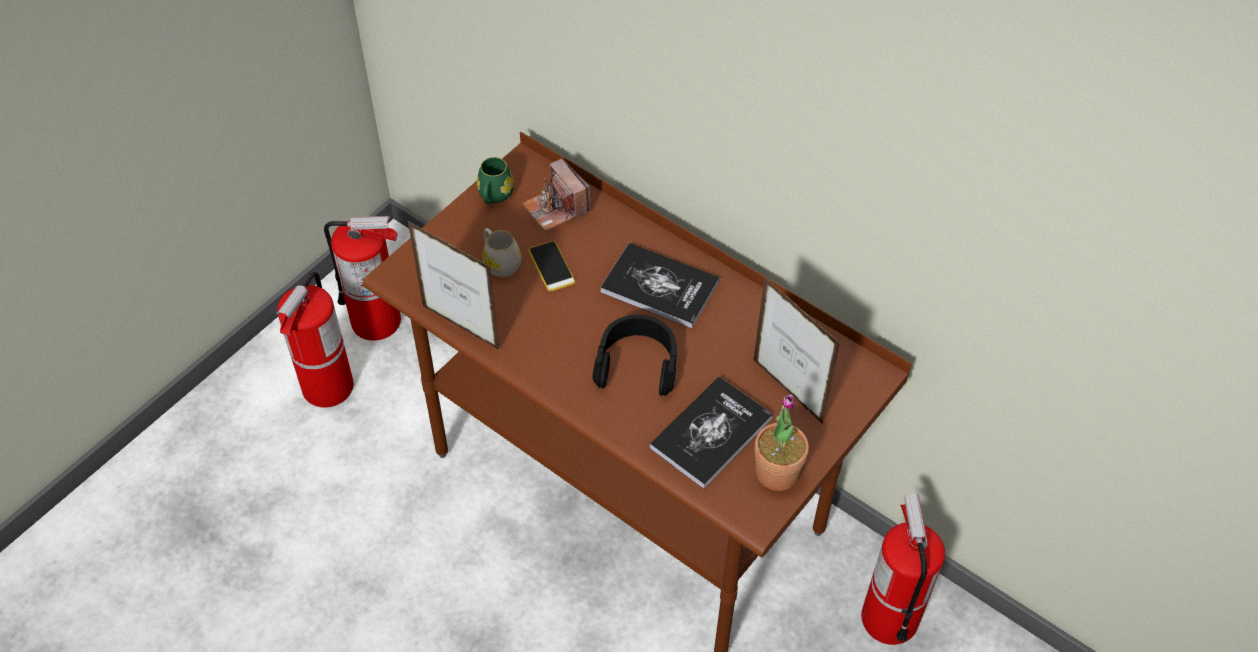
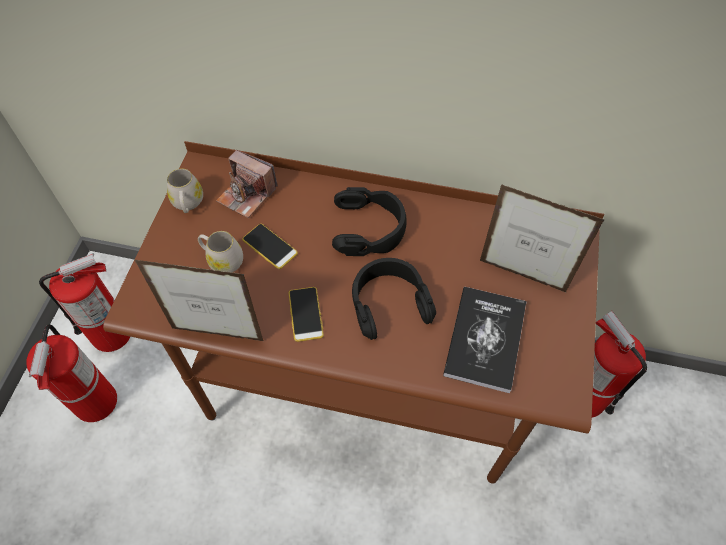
camera: 25 degrees left, 5 degrees up
green mug [477,157,514,204] -> white mug [167,168,203,213]
book [600,243,719,328] -> black headphones [332,187,407,256]
potted plant [755,395,809,491] -> none
none -> phone [289,287,324,342]

